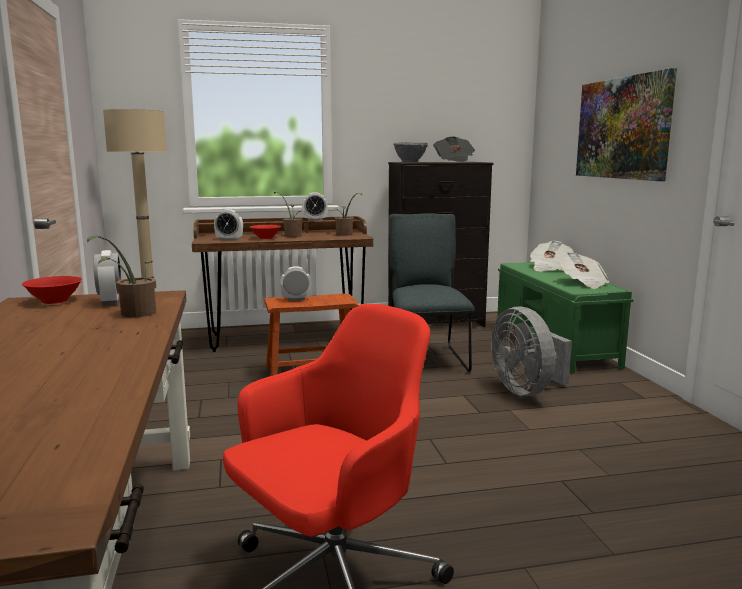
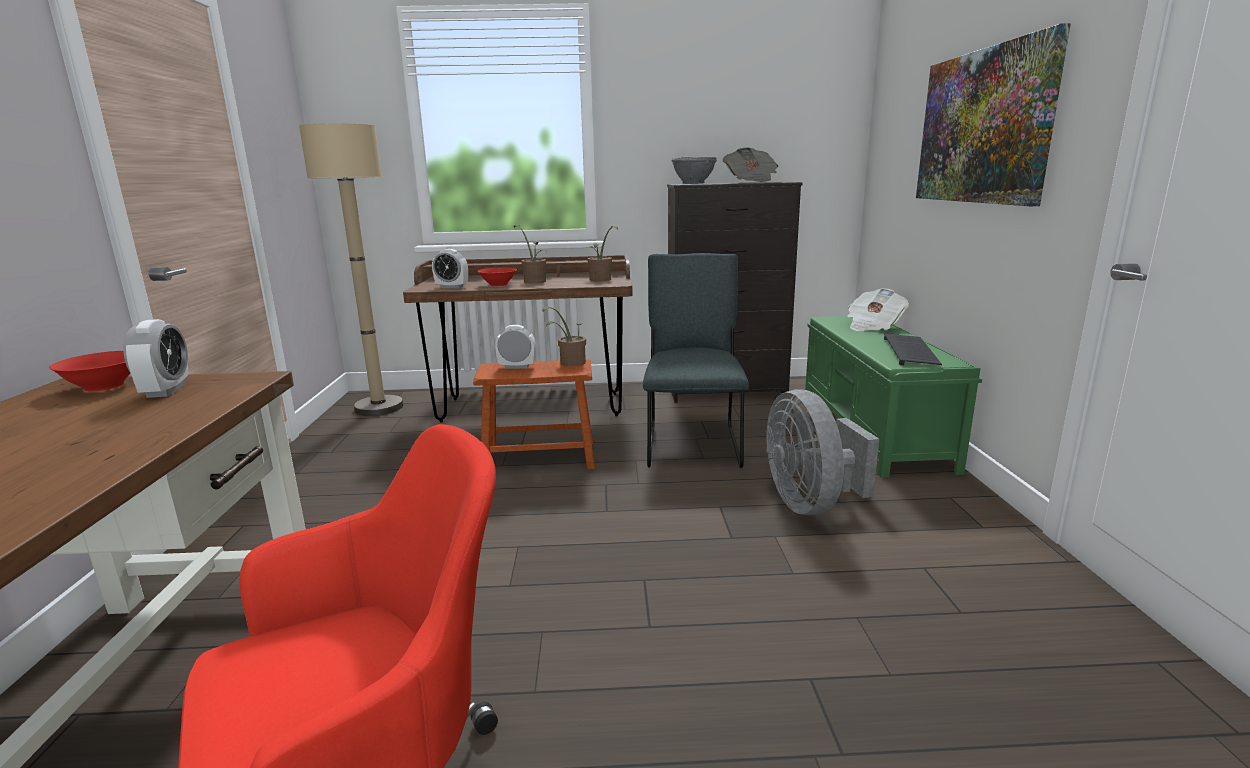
camera: 10 degrees right, 5 degrees up
potted plant [87,236,156,317] -> potted plant moved to [543,307,586,367]
alarm clock [302,192,328,221] -> none
newspaper [559,252,609,289] -> keyboard [884,334,942,365]

